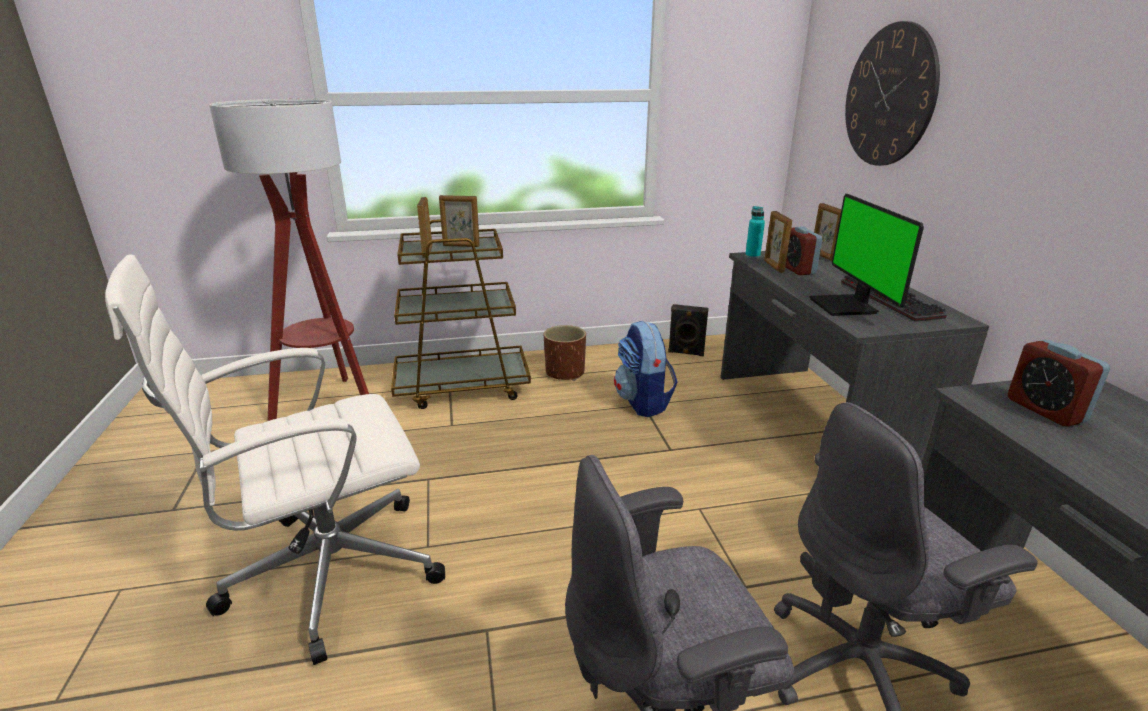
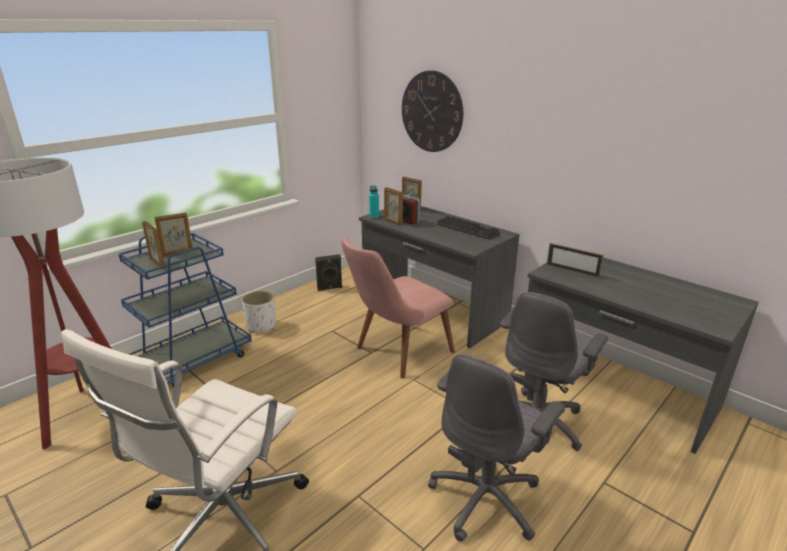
camera: 35 degrees left, 0 degrees up
brown cart [391,219,531,409] -> blue cart [119,233,252,387]
brown planter [544,325,586,381] -> white planter [242,291,276,333]
backpack [614,321,678,417] -> none
monitor [810,194,924,316] -> none
alarm clock [1008,340,1110,427] -> picture frame [547,243,604,278]
none -> pink chair [341,237,455,379]

